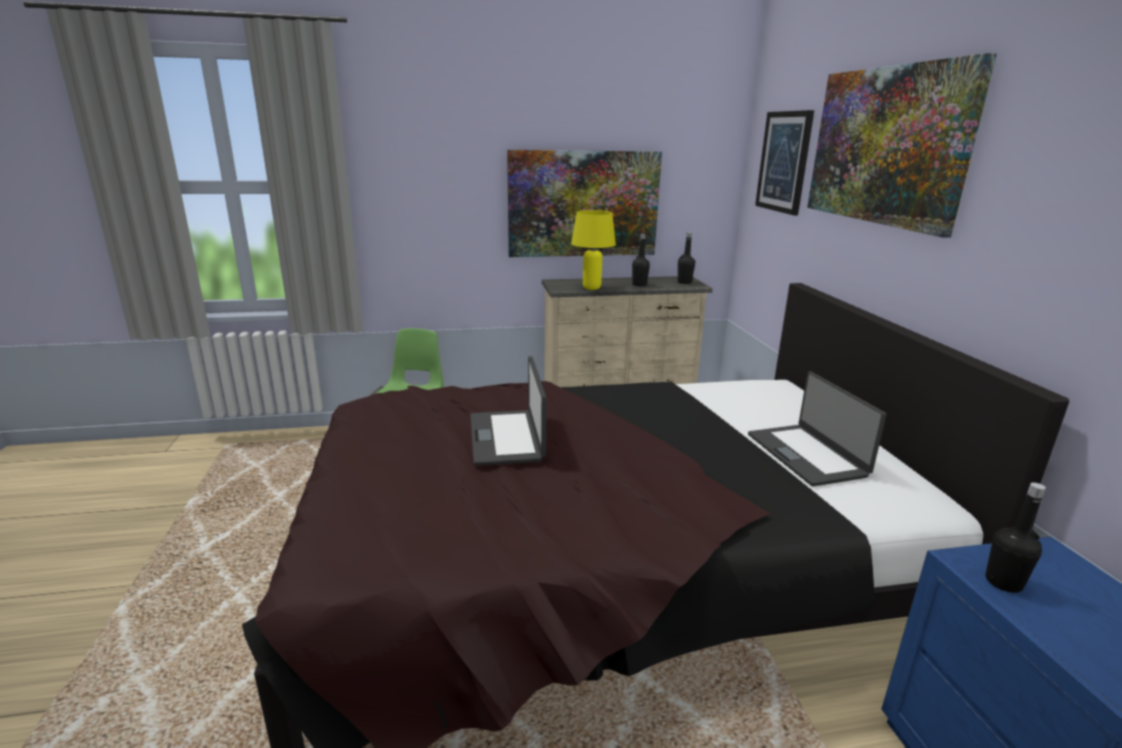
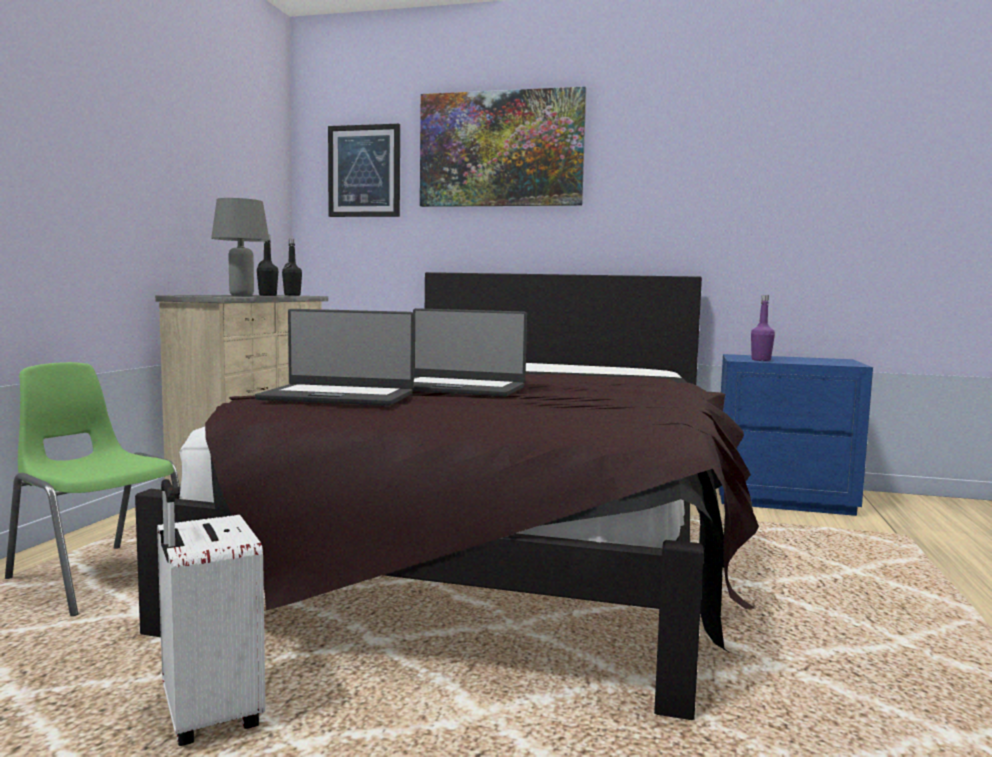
camera: 65 degrees left, 15 degrees down
picture [507,150,662,257] -> none
yellow table lamp [571,210,616,290] -> grey table lamp [211,198,270,296]
laptop [748,371,887,487] -> laptop moved to [255,309,414,406]
black bottle [985,482,1046,593] -> purple bottle [751,295,775,361]
none -> white suitcase [157,479,266,746]

